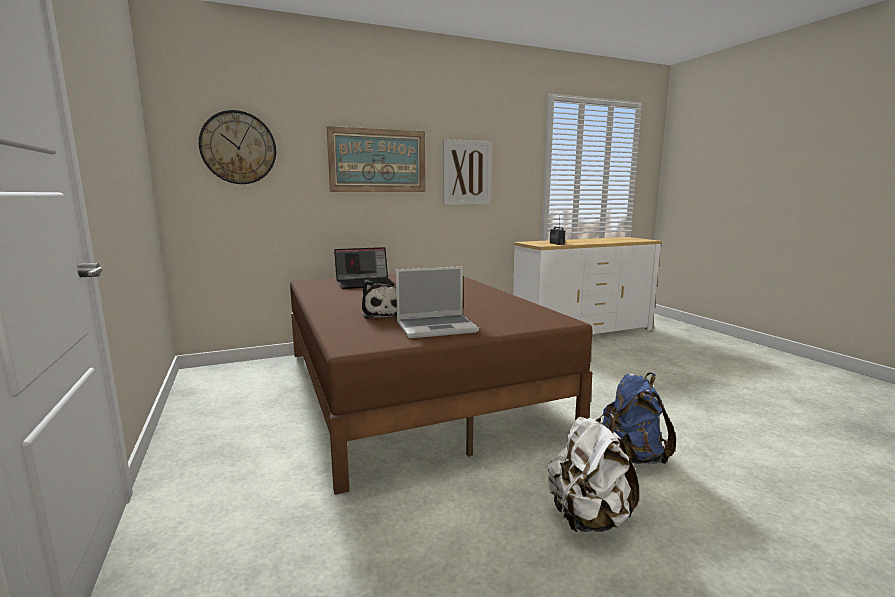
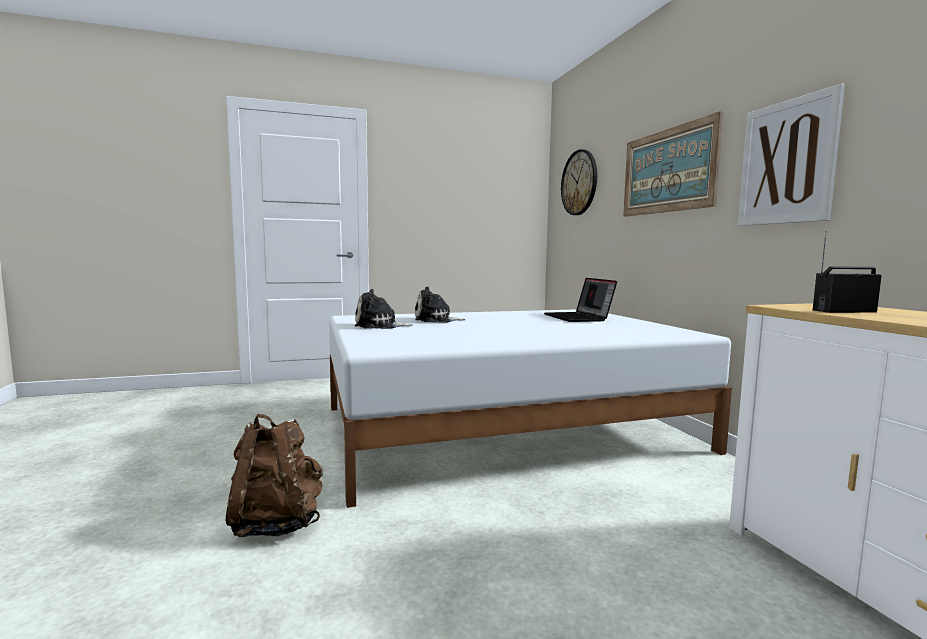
camera: 95 degrees right, 5 degrees down
brown bed [290,274,593,495] -> white bed [329,309,732,508]
laptop [396,266,479,338] -> plush toy [355,289,413,329]
white backpack [548,413,639,532] -> none
blue backpack [602,372,676,464] -> brown backpack [226,414,323,537]

